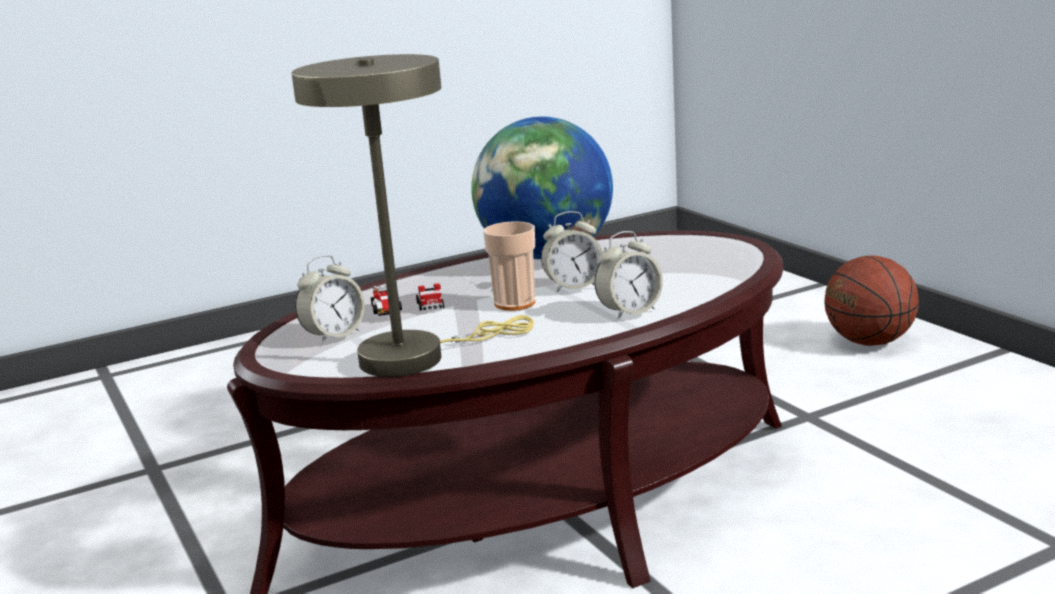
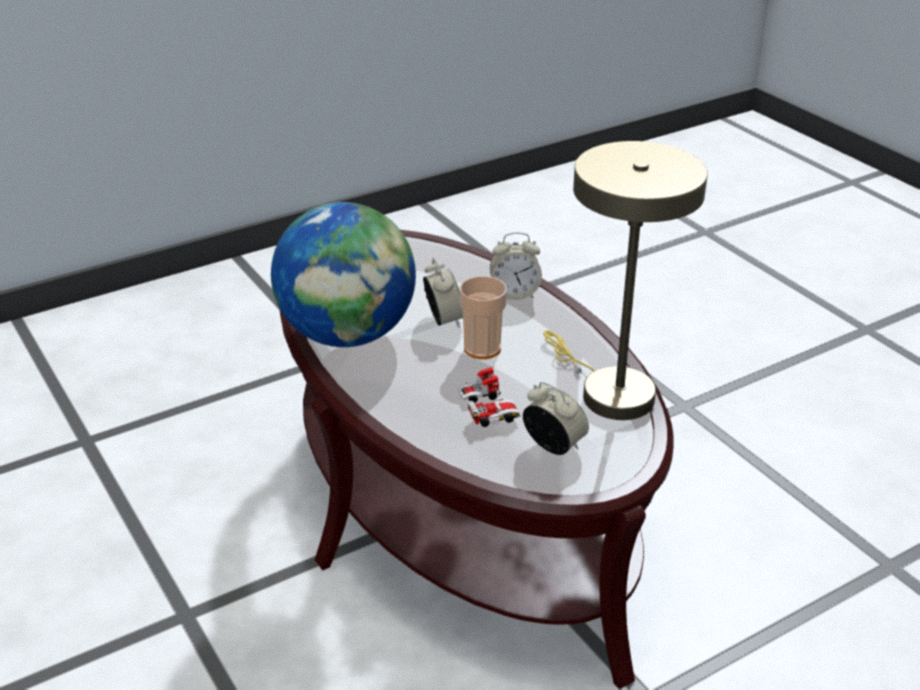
camera: 95 degrees left, 15 degrees up
alarm clock [594,231,663,320] -> alarm clock turned 120 degrees clockwise [490,232,542,300]
basketball [824,255,919,346] -> none

